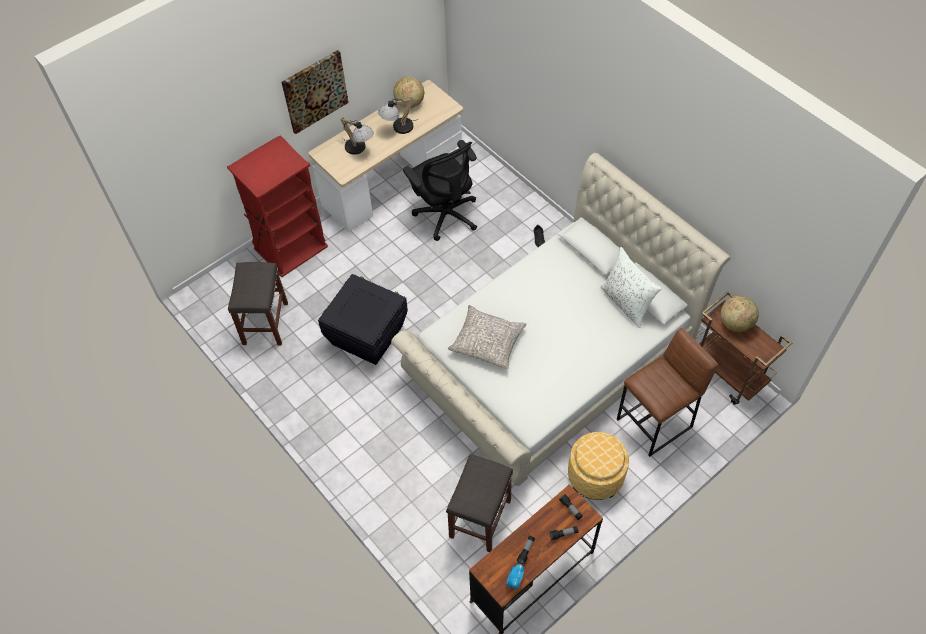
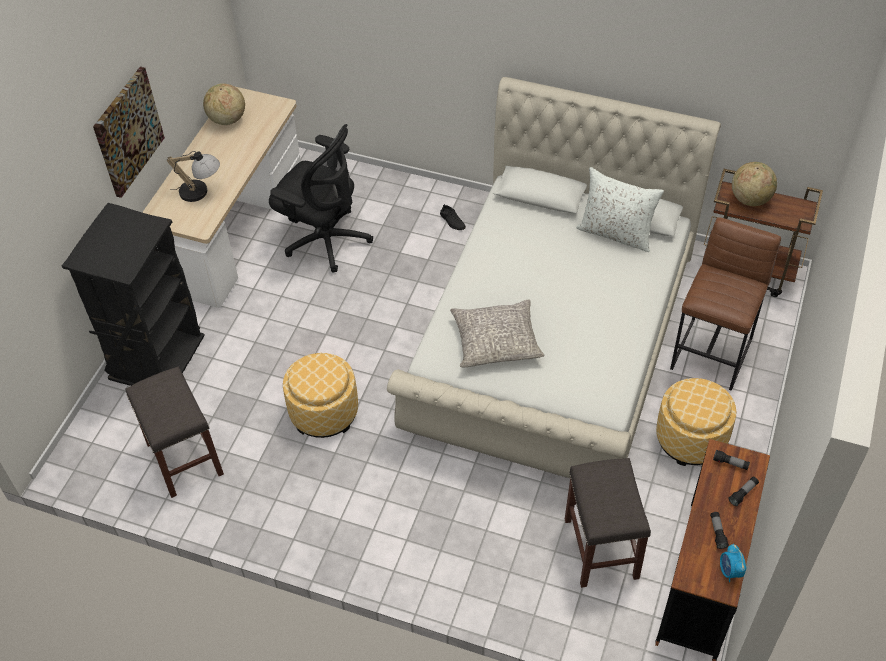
camera: 30 degrees left, 5 degrees down
red bookcase [227,135,328,277] -> black bookcase [62,203,204,386]
black storage box [318,274,408,365] -> ottoman [283,353,358,438]
table lamp [378,97,418,134] -> none

